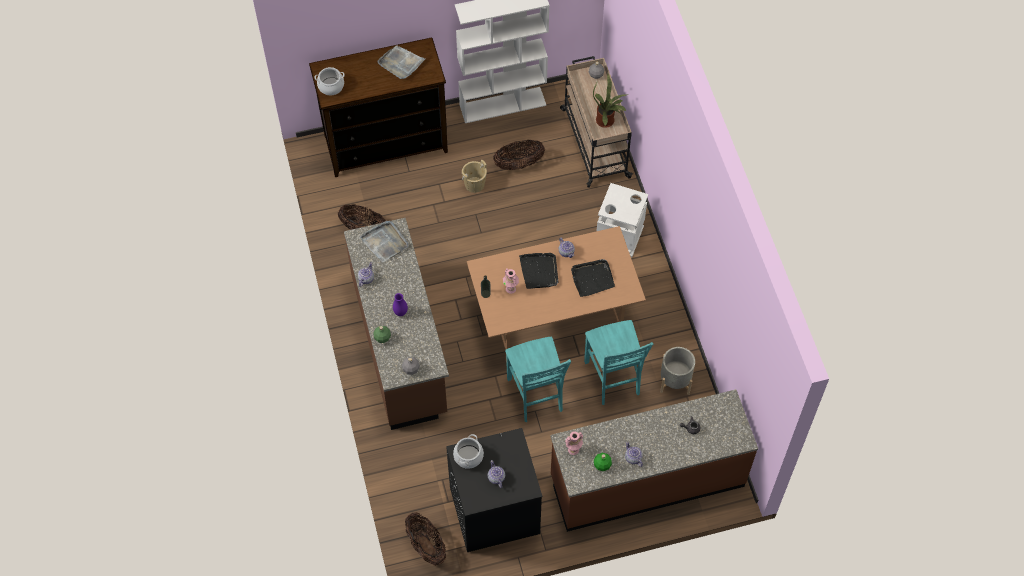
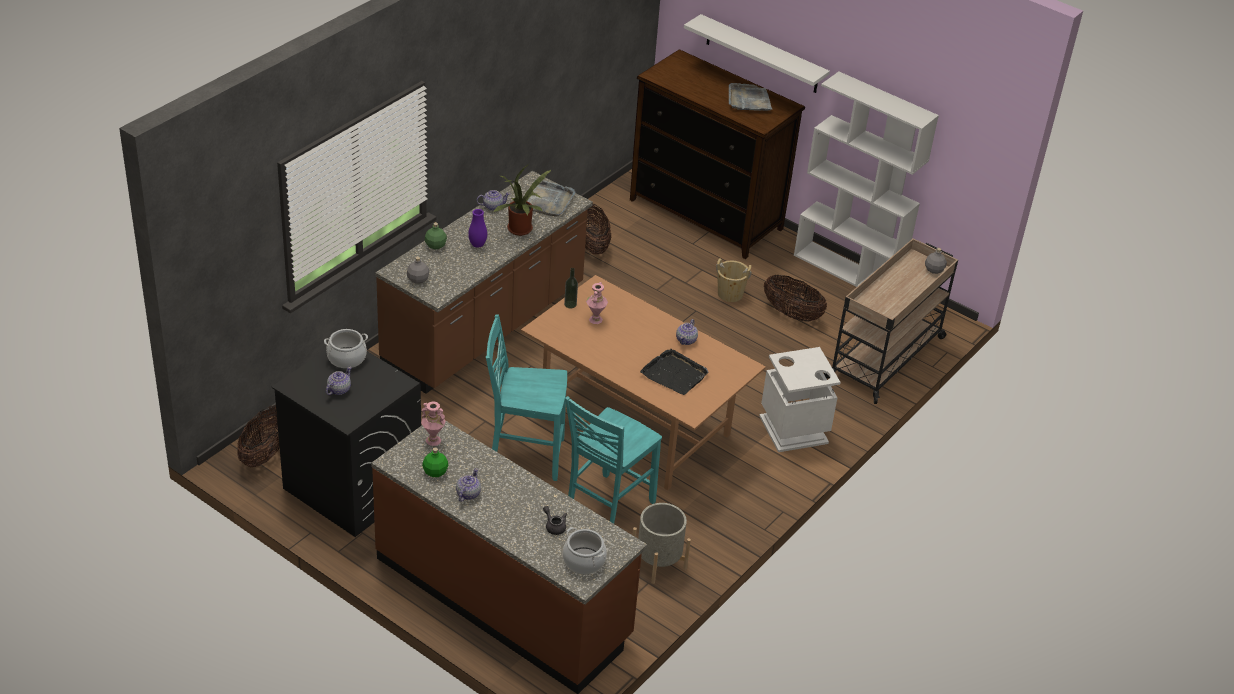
camera: 50 degrees right, 20 degrees down
cooking pot [315,67,345,95] -> cooking pot moved to [563,527,607,574]
turquoise chair [505,337,571,422] -> turquoise chair turned 60 degrees clockwise [486,314,567,481]
black tray [519,253,558,289] -> none
potted plant [593,74,627,128] -> potted plant moved to [493,163,551,236]
none -> white shelf [684,14,830,93]

